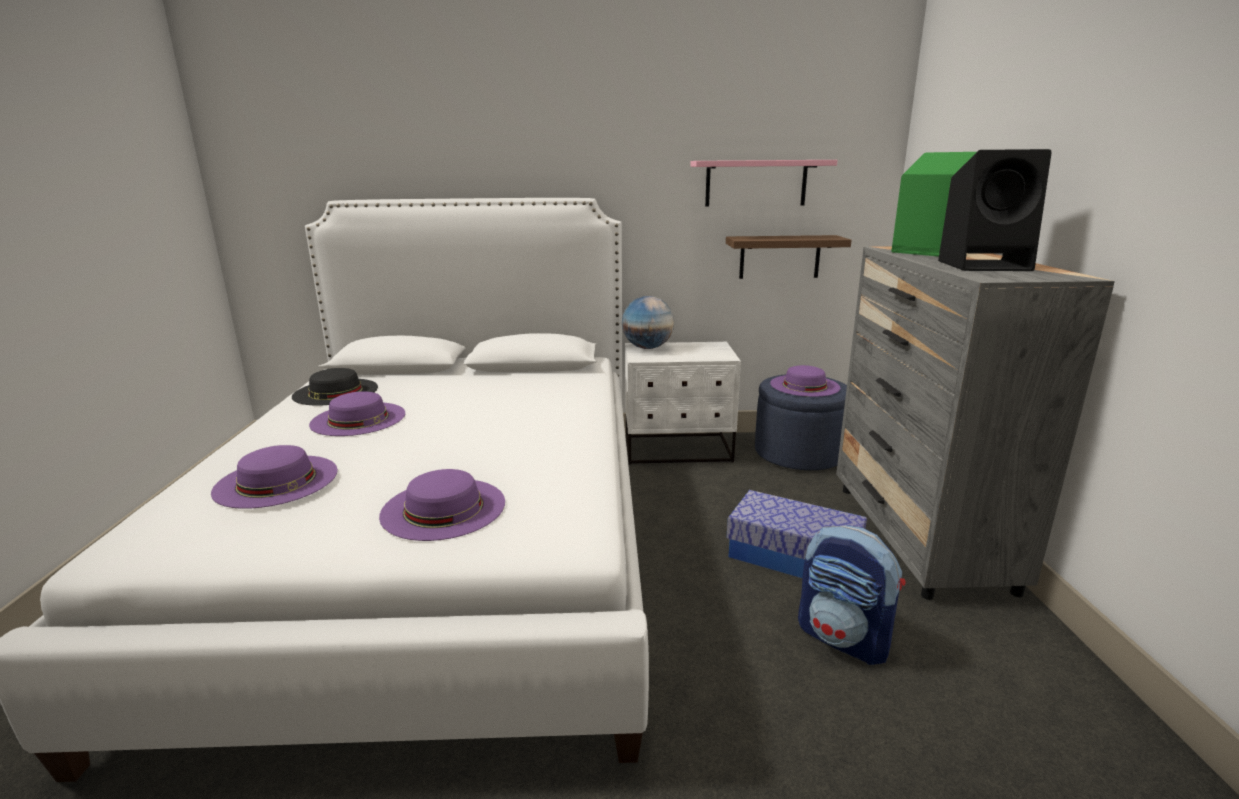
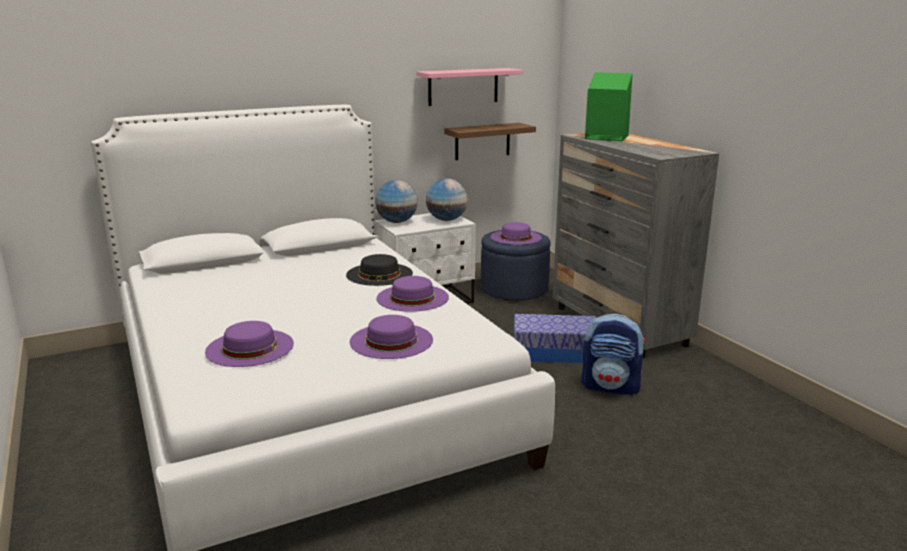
camera: 25 degrees left, 0 degrees up
black hat [292,368,378,406] -> black hat moved to [346,254,413,286]
purple hat [309,391,405,436] -> purple hat moved to [376,276,449,312]
black speaker [938,149,1052,271] -> none
none -> globe [426,178,468,221]

